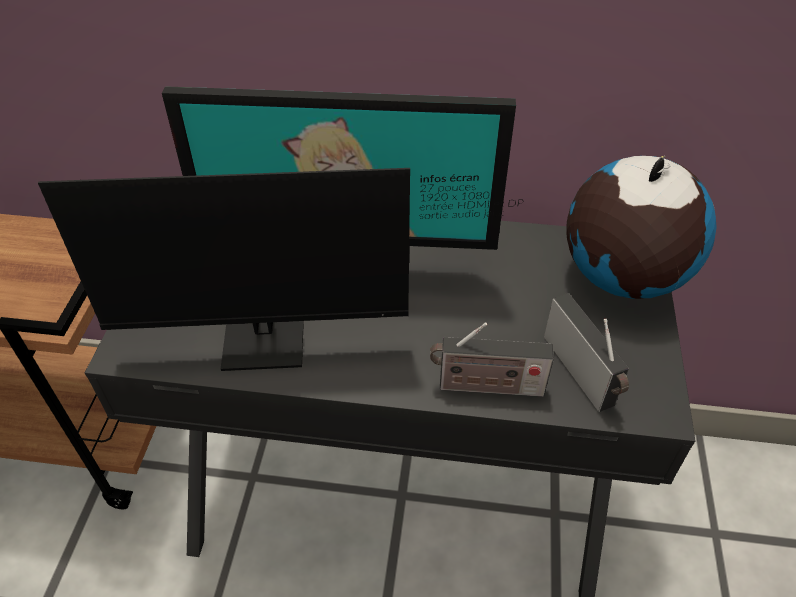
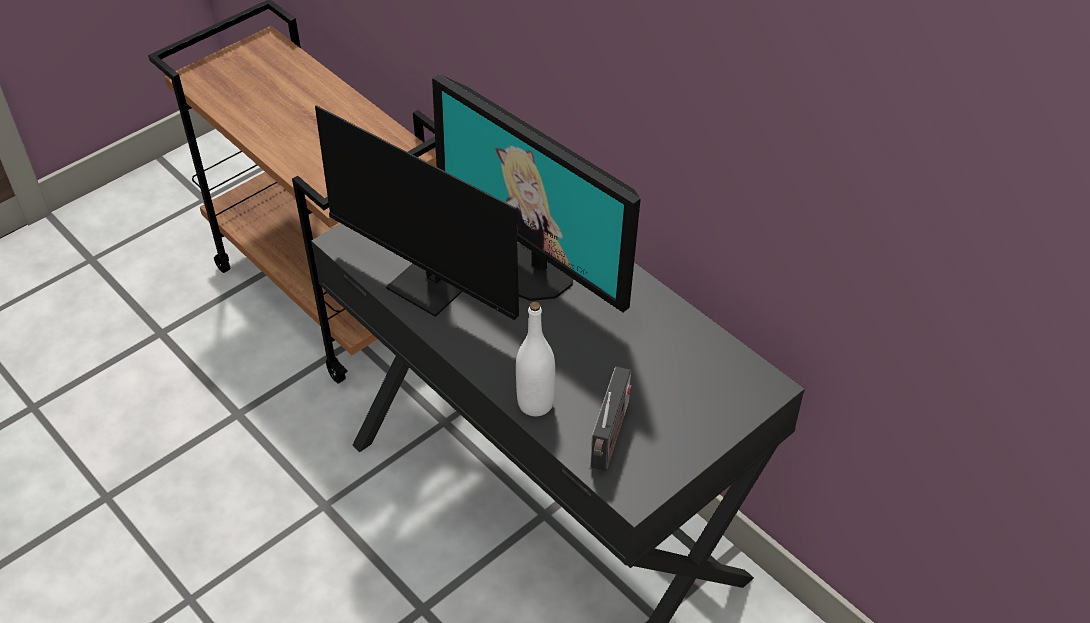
camera: 40 degrees right, 0 degrees up
radio [430,322,554,397] -> white bottle [516,302,555,416]
globe [566,156,717,299] -> none

